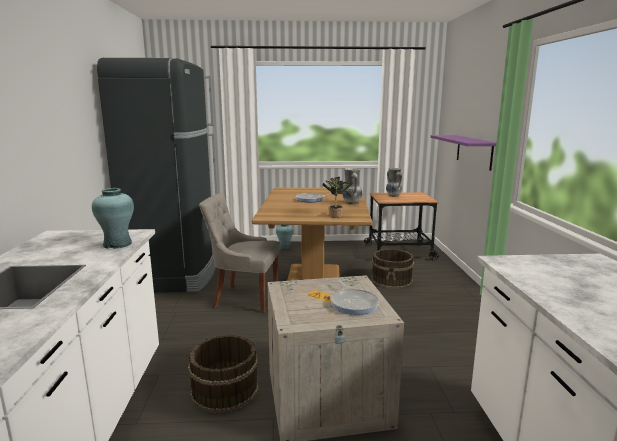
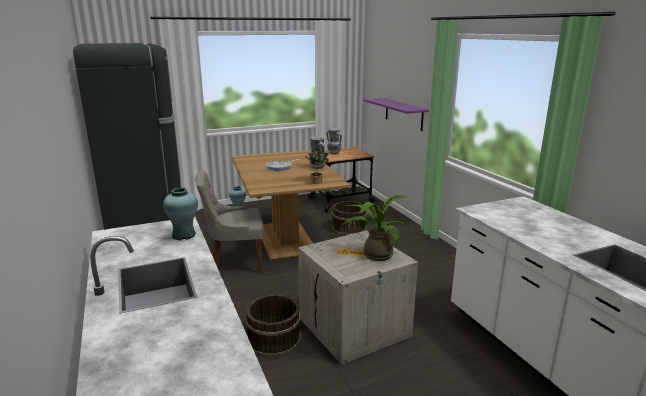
camera: 20 degrees left, 5 degrees up
frying pan [330,279,379,315] -> potted plant [341,195,411,261]

